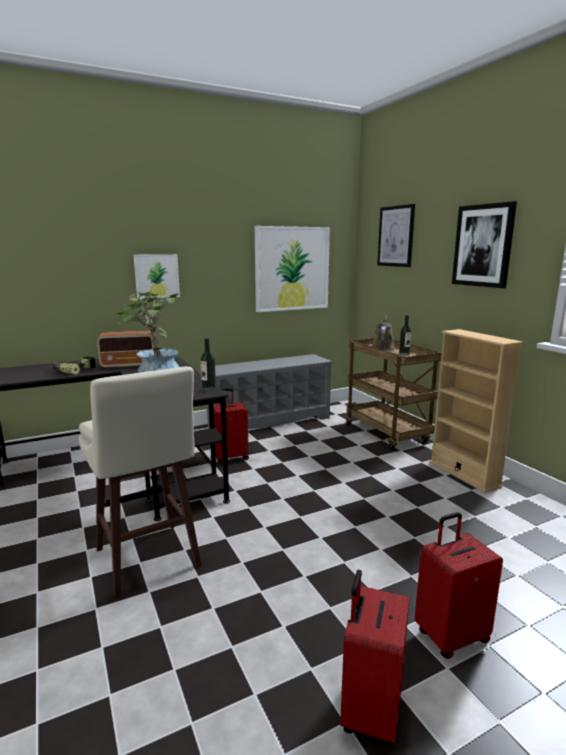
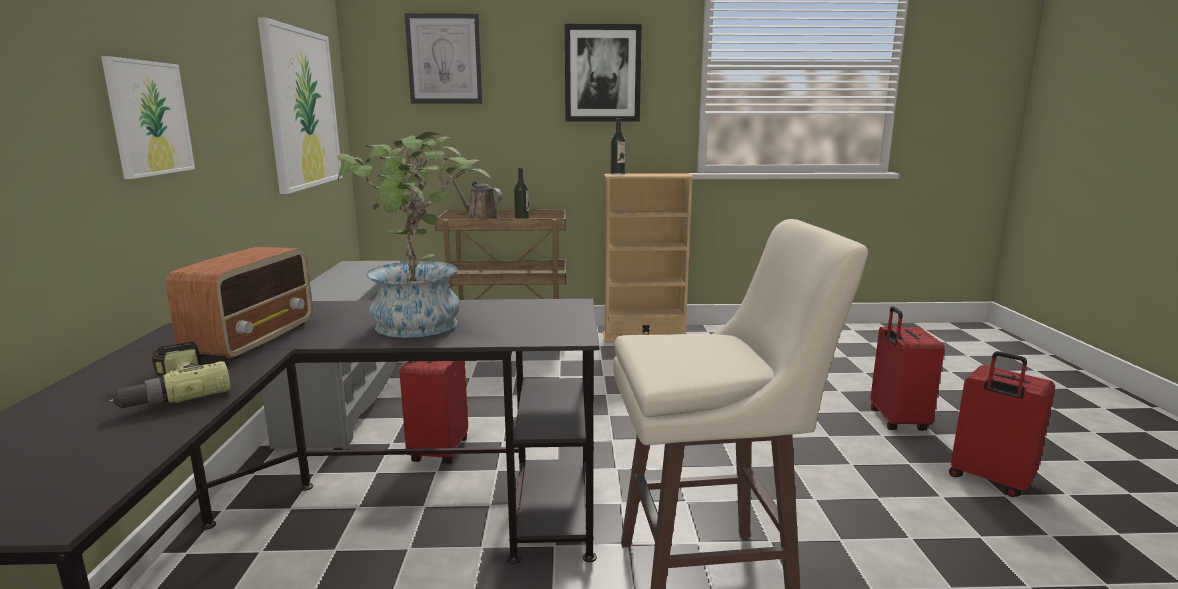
camera: 65 degrees left, 0 degrees up
bottle [200,338,216,391] -> bottle moved to [611,118,626,175]

